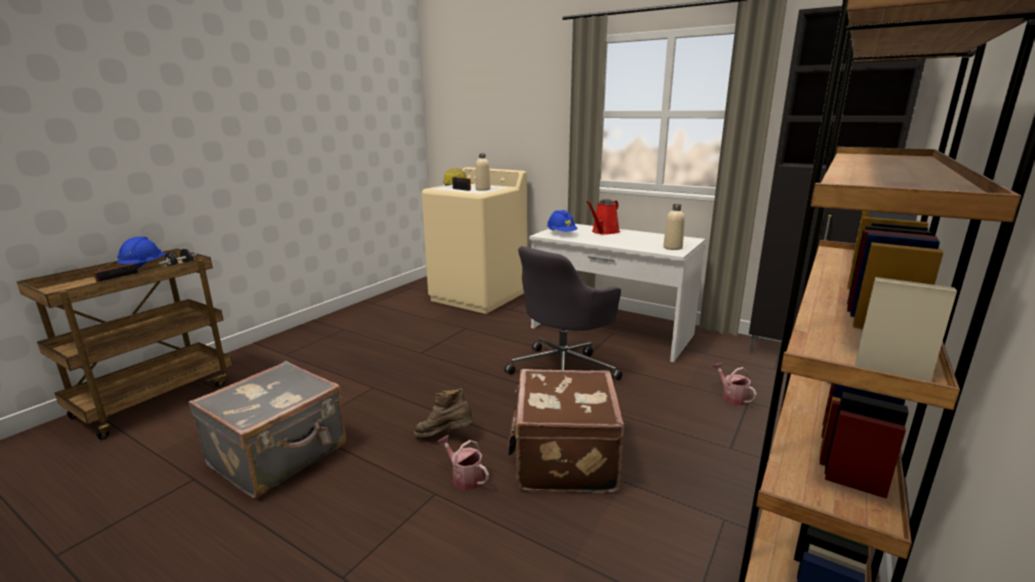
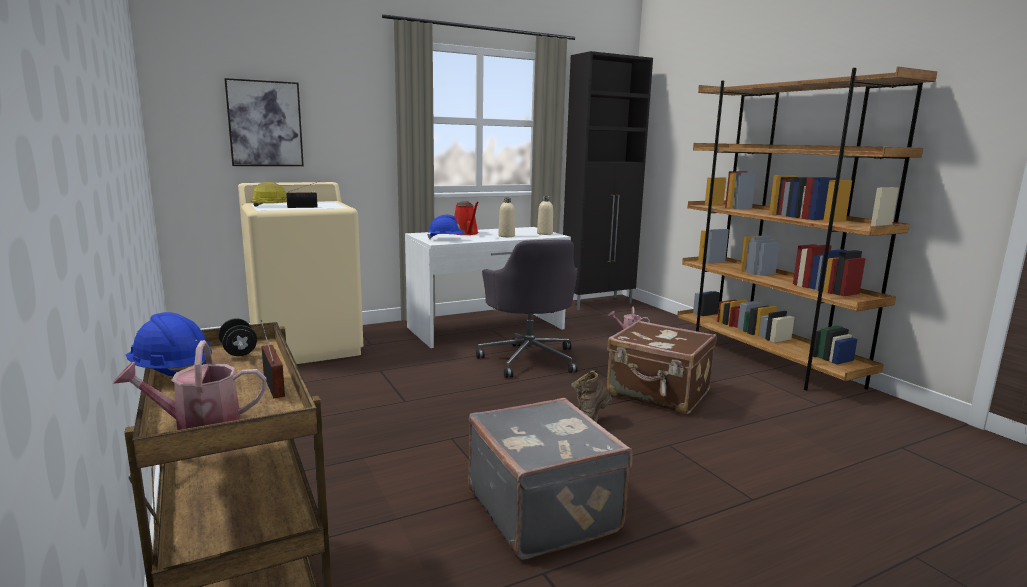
camera: 60 degrees left, 5 degrees down
watering can [438,435,489,490] -> watering can moved to [113,340,266,430]
beige bottle [475,153,491,191] -> beige bottle moved to [498,197,515,237]
none -> picture [224,78,304,166]

